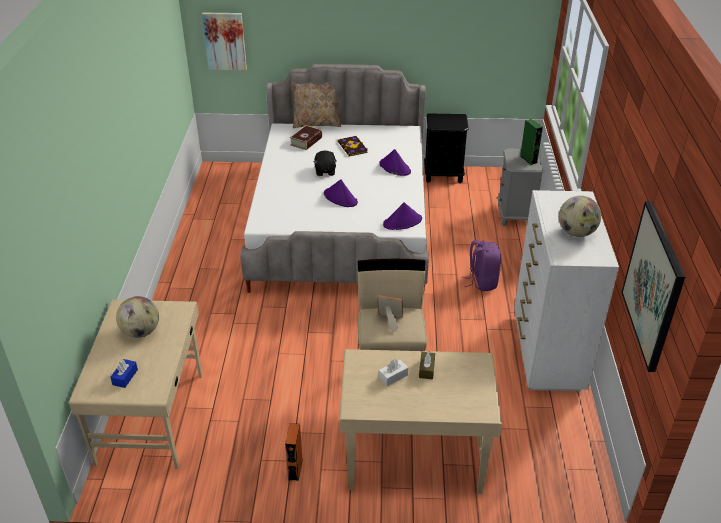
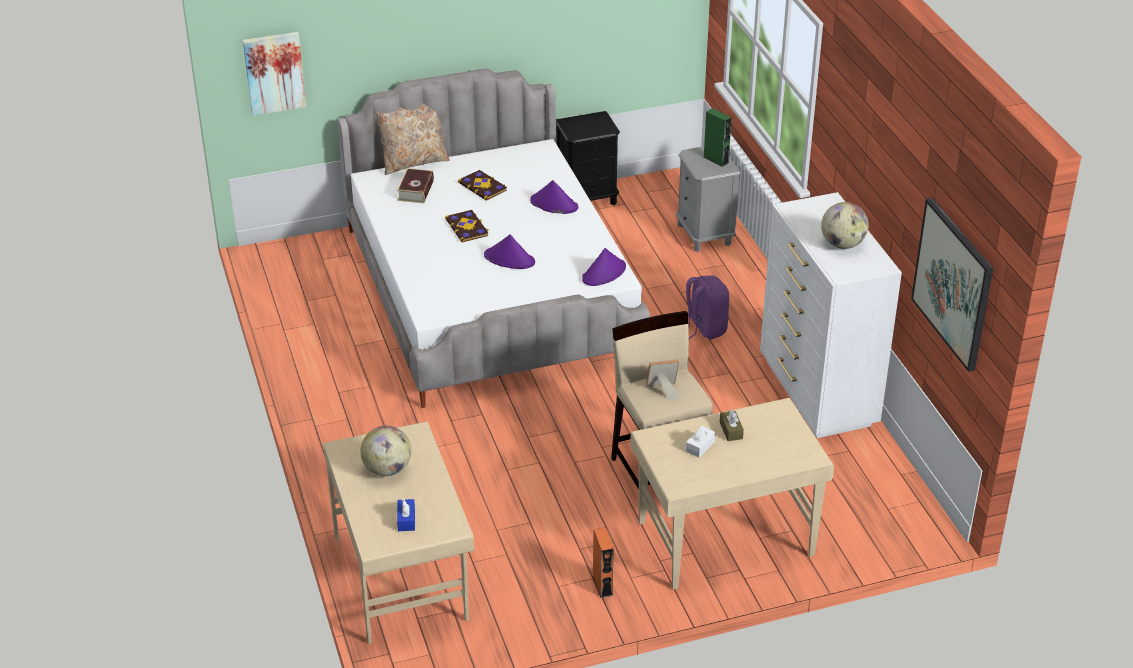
camera: 20 degrees left, 0 degrees up
black plush toy [314,151,337,176] -> book [445,210,488,243]

